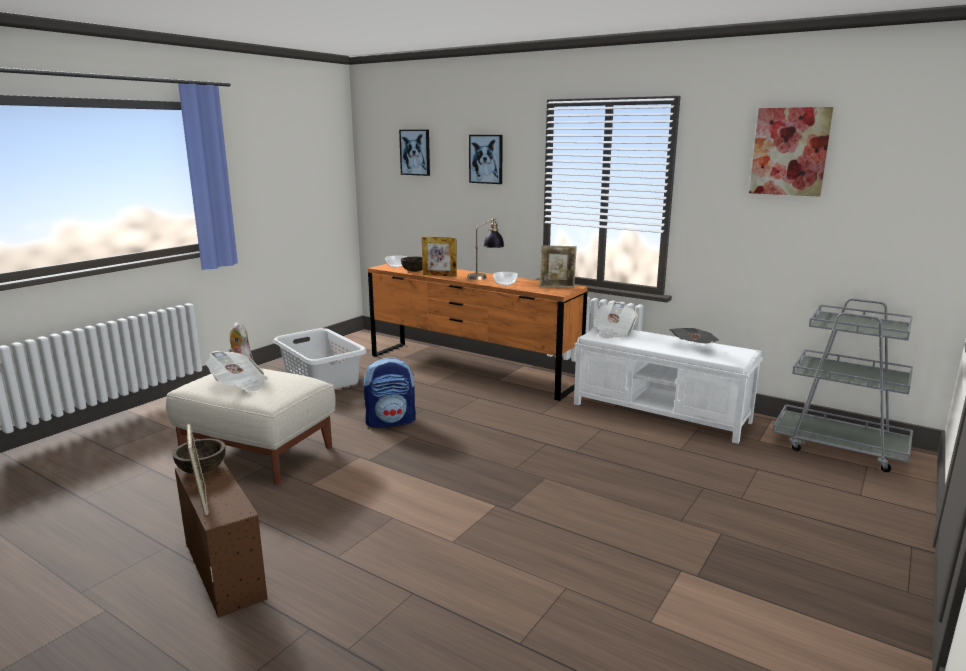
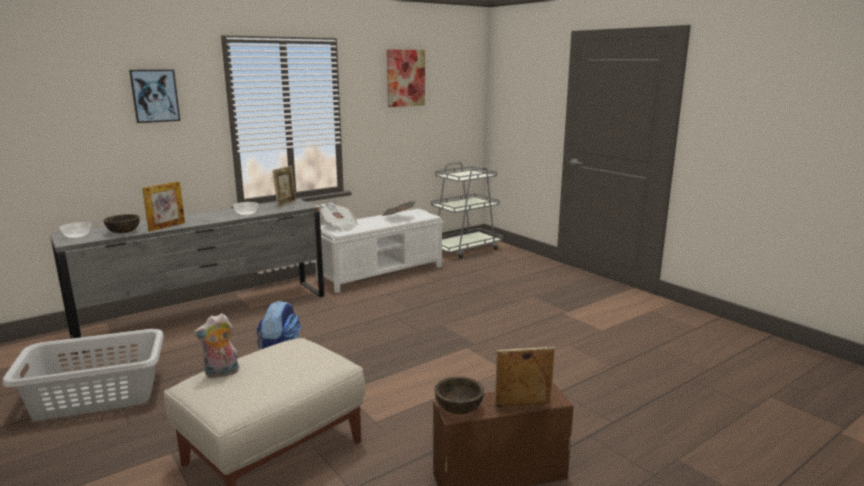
camera: 70 degrees left, 0 degrees up
newspaper [205,351,268,392] -> none
orange dresser [368,264,588,401] -> grey dresser [50,199,324,354]
picture [399,130,430,176] -> none
table lamp [467,217,504,280] -> none

